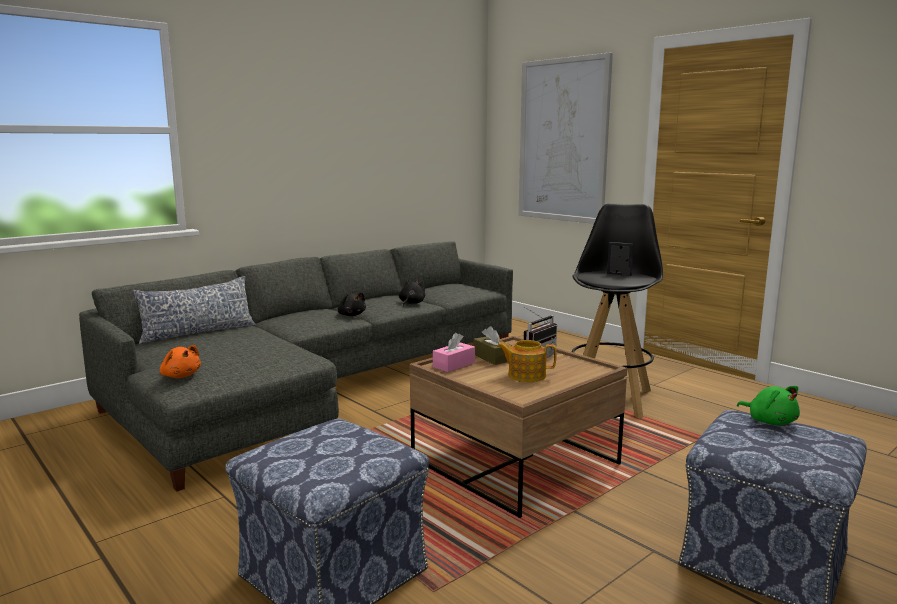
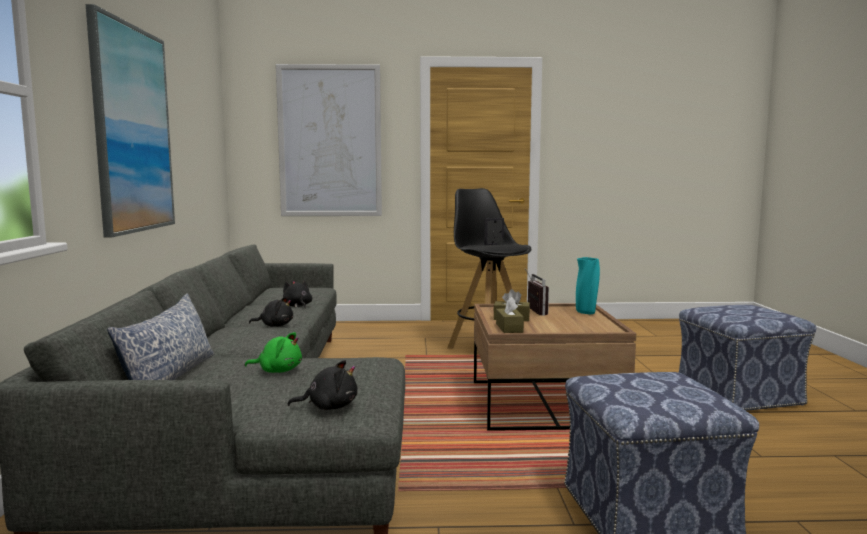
camera: 50 degrees left, 5 degrees down
orange plush toy [160,345,201,378] -> black plush toy [287,360,357,410]
pink tissue box [433,333,475,372] -> brown tissue box [496,297,524,333]
teapot [497,340,557,382] -> none
green plush toy [737,386,800,425] -> green plush toy moved to [245,332,302,373]
none -> picture [86,4,175,238]
none -> turquoise vase [576,257,600,314]

